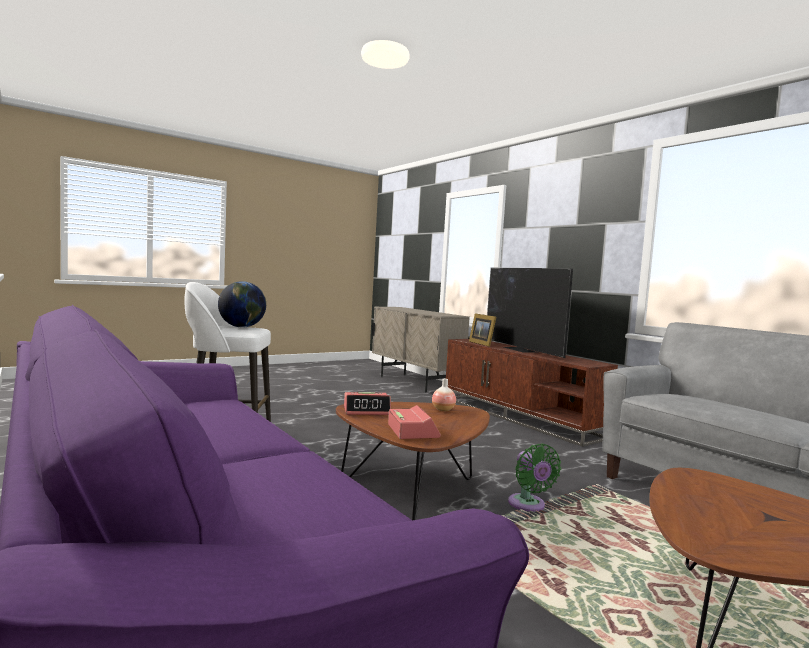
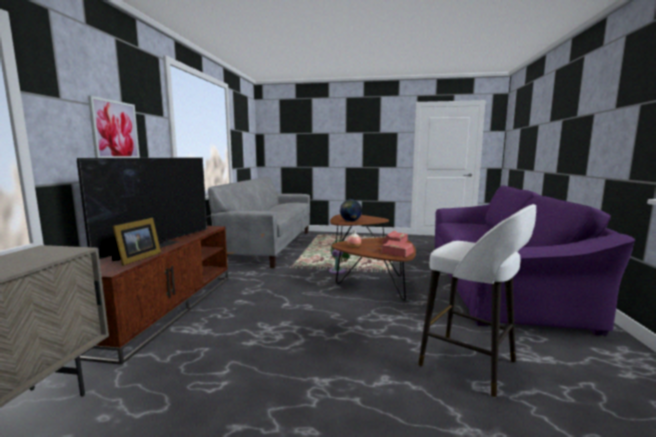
camera: 135 degrees left, 5 degrees up
globe [218,281,266,327] -> globe moved to [340,200,362,222]
none -> picture [88,96,140,158]

